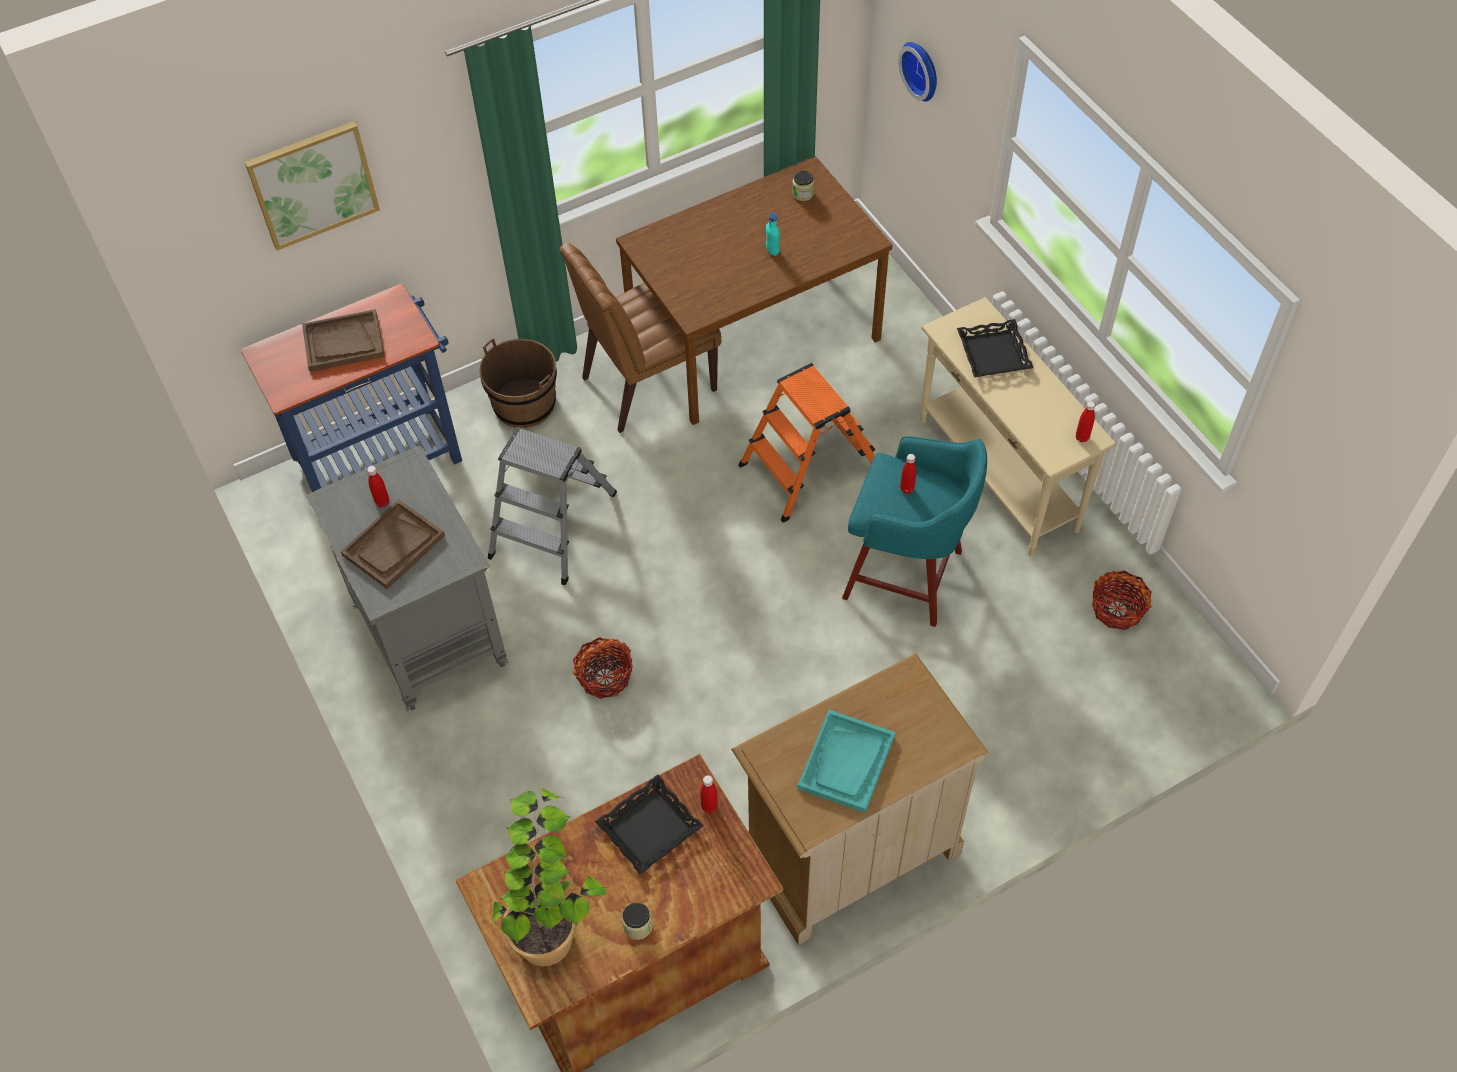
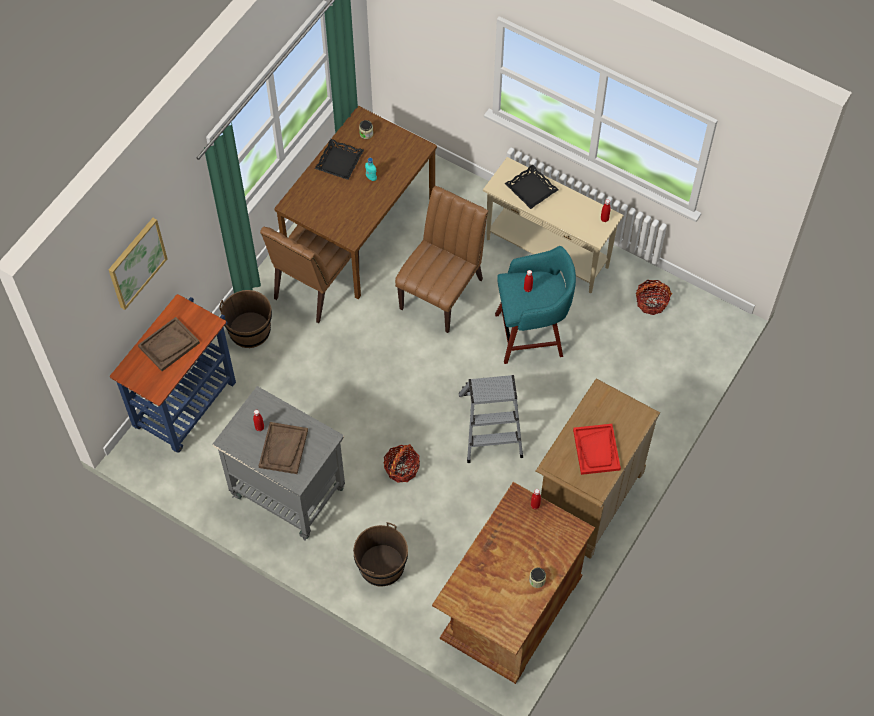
camera: 30 degrees left, 5 degrees up
grey step ladder [488,427,617,585] -> grey step ladder moved to [459,375,523,463]
potted plant [492,788,607,967] -> none
black tray [595,774,703,875] -> black tray moved to [315,139,364,180]
orange step ladder [738,363,875,523] -> brown chair [395,186,488,333]
turquoise tray [798,710,895,813] -> red tray [573,424,621,475]
wall clock [898,42,937,102] -> none
none -> brown bucket [353,522,408,587]

